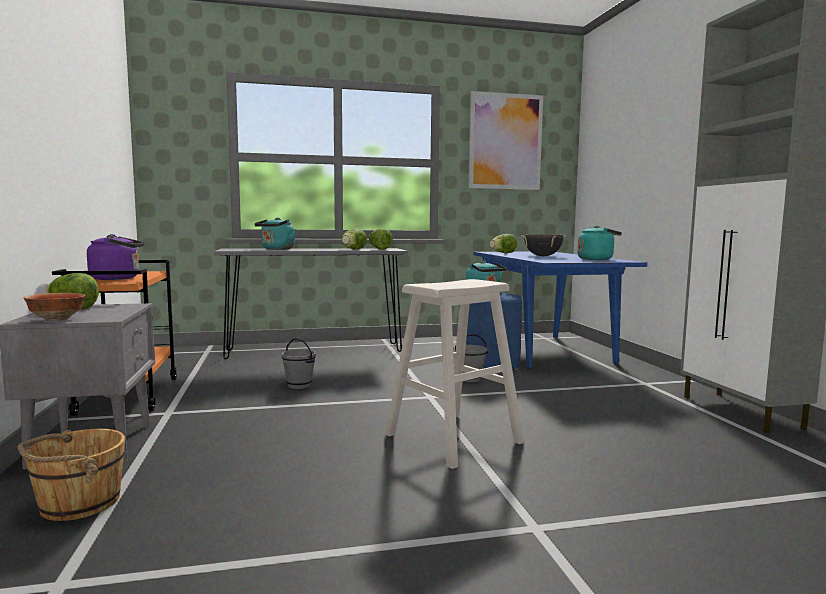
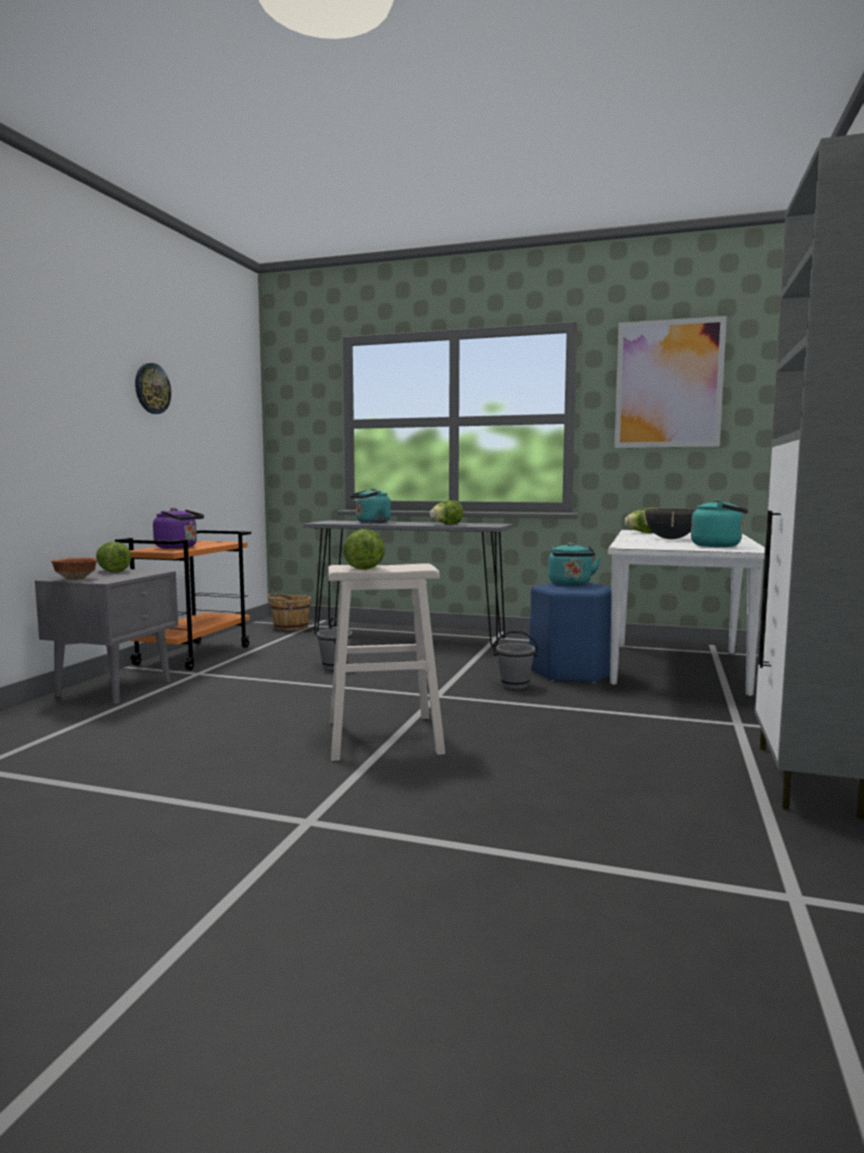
camera: 30 degrees right, 0 degrees up
brown bucket [17,429,125,521] -> brown bucket moved to [267,594,311,630]
lettuce [369,228,393,249] -> lettuce moved to [343,529,385,570]
blue dining table [473,252,647,369] -> white dining table [608,530,765,696]
none -> wall clock [135,363,171,414]

